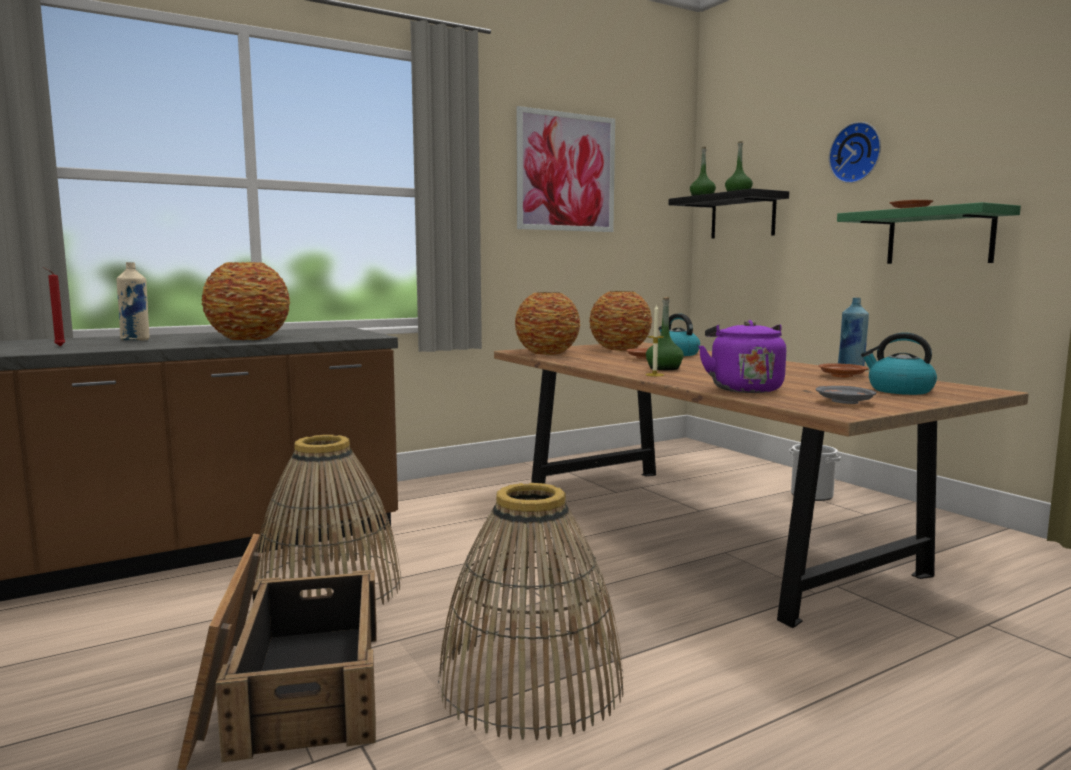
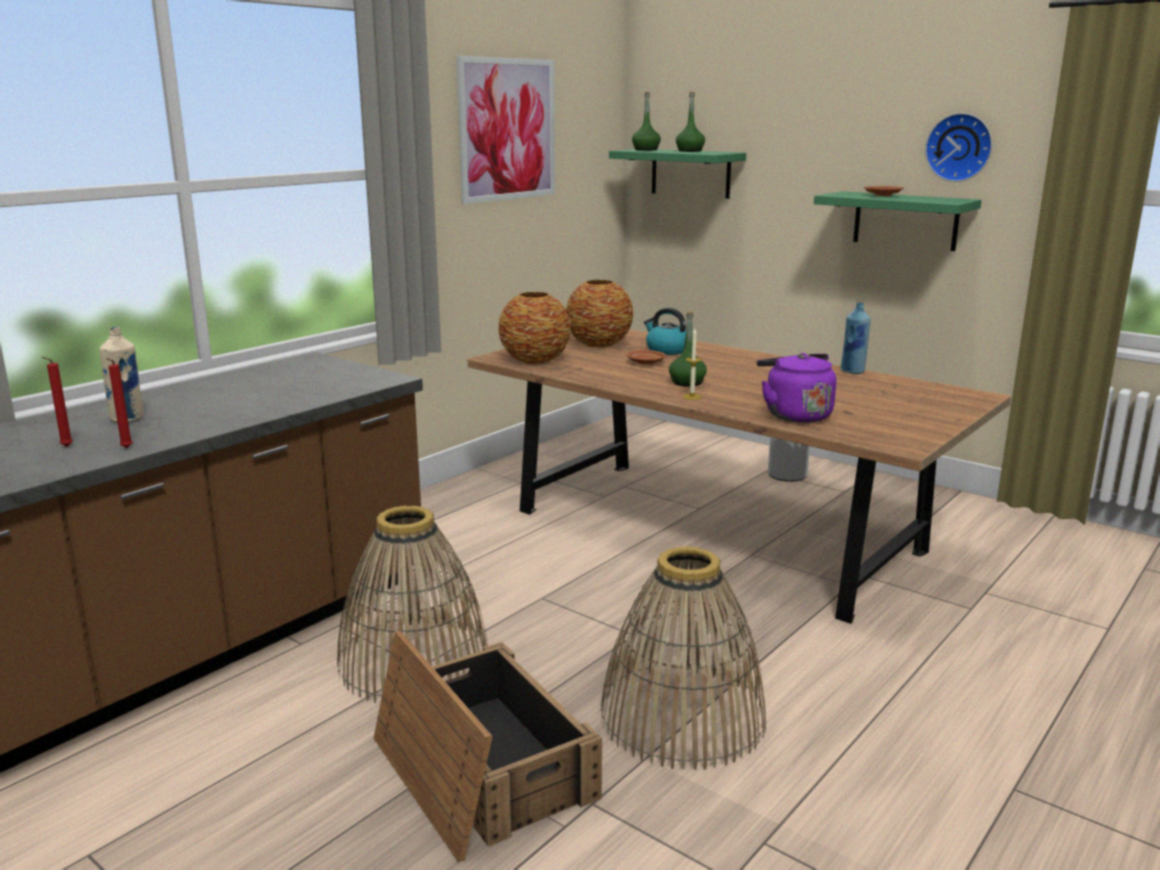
camera: 20 degrees left, 10 degrees up
vase [201,262,290,340] -> none
black shelf [668,188,789,239] -> green shelf [609,149,746,199]
grey plate [816,386,876,404] -> none
brown plate [819,363,869,378] -> none
wall clock [829,122,881,183] -> wall clock moved to [925,113,992,182]
kettle [861,332,937,395] -> none
none -> red candle [106,358,133,448]

